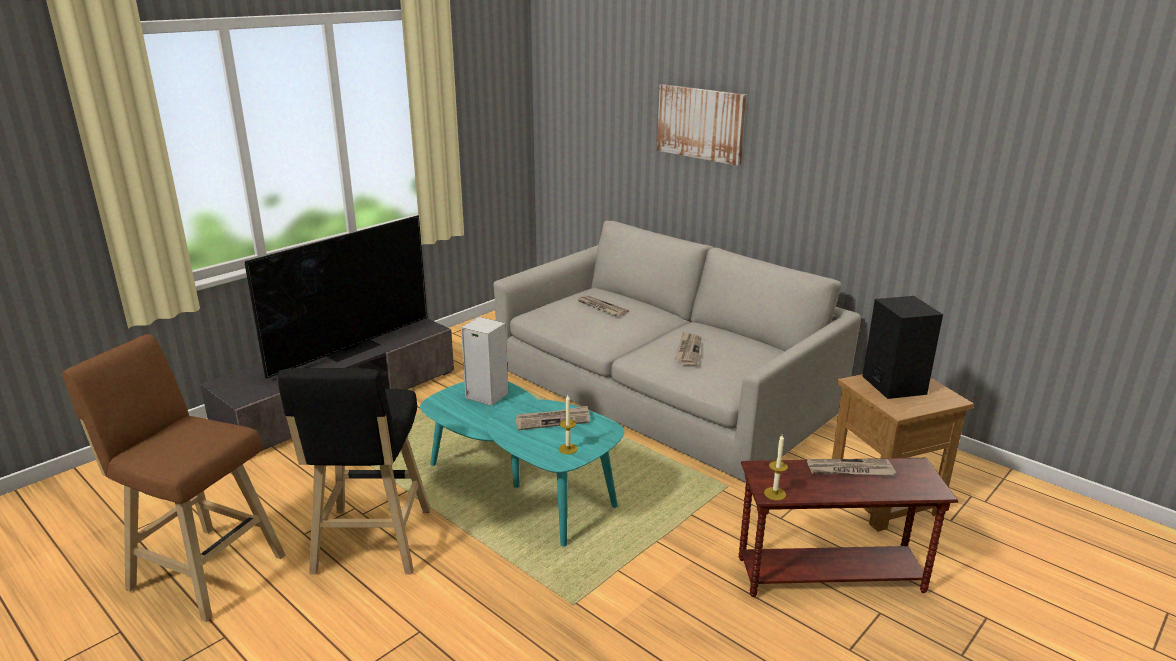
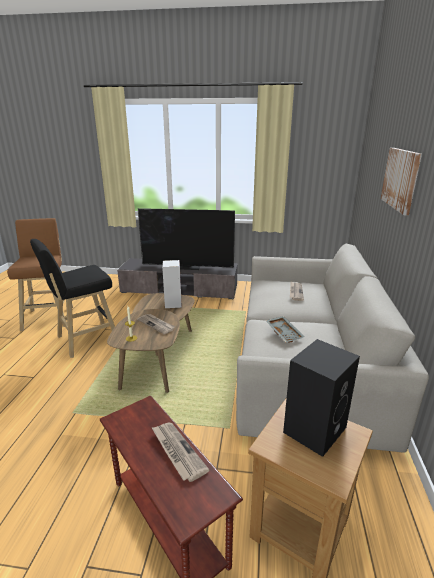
camera: 55 degrees right, 0 degrees up
turquoise coffee table [420,382,624,547] -> brown coffee table [107,293,195,393]
newspaper [675,332,702,365] -> grey tray [266,316,305,343]
candle [764,434,788,500] -> none

